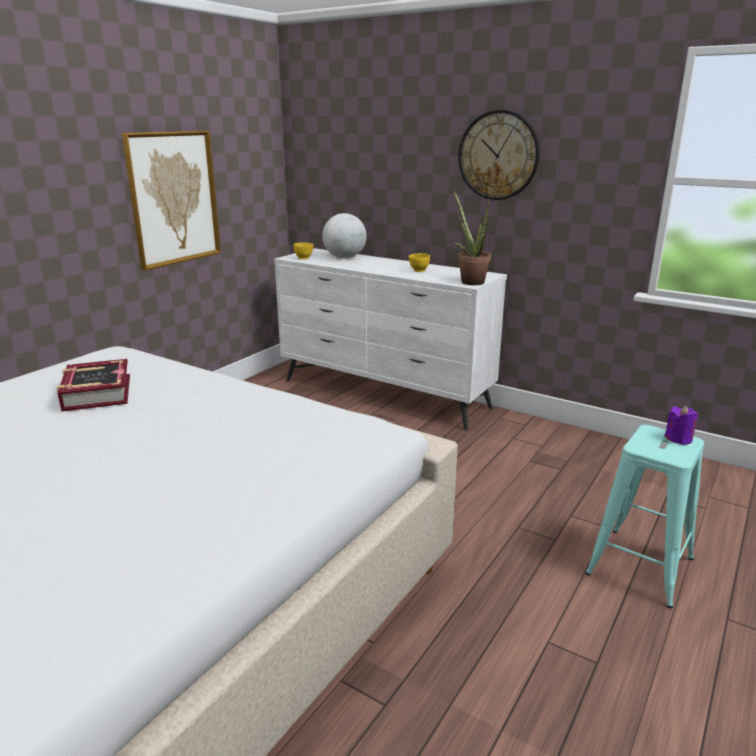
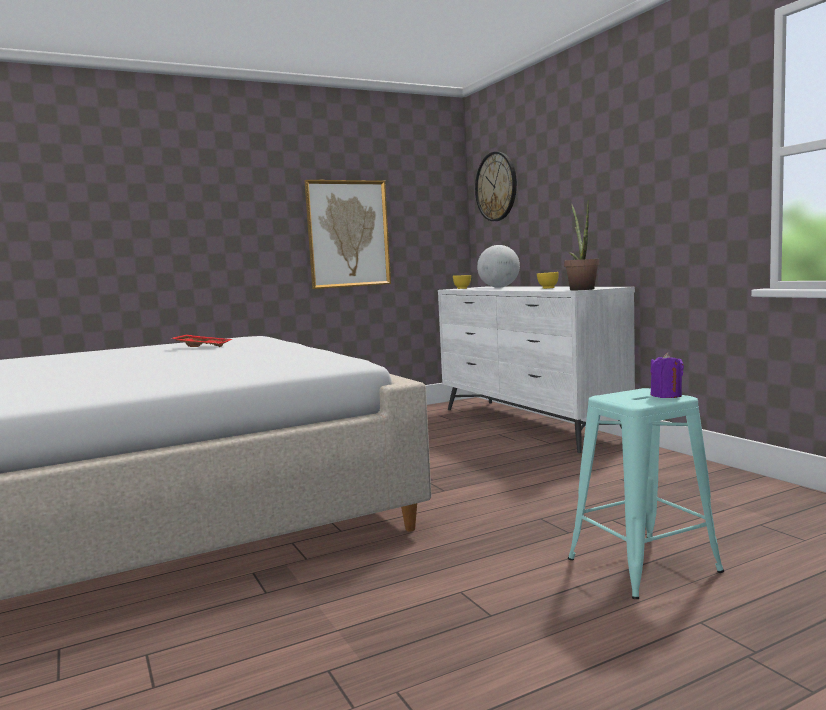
camera: 30 degrees right, 15 degrees down
book [57,359,130,412] -> red tray [171,335,232,347]
wall clock [458,110,540,200] -> wall clock moved to [475,152,517,221]

